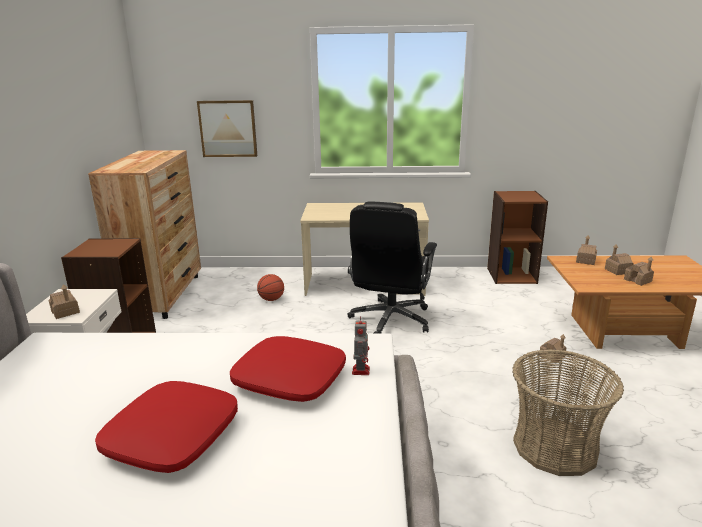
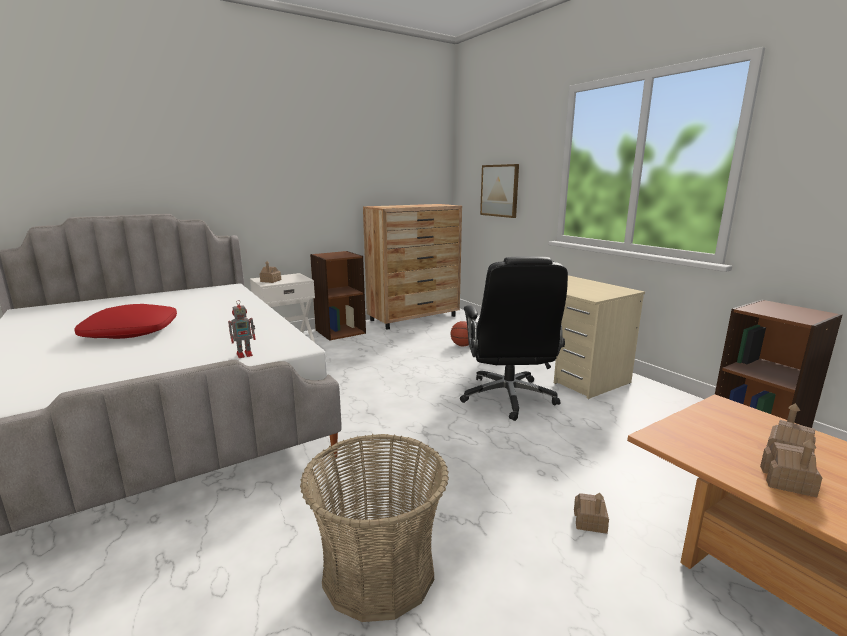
camera: 55 degrees right, 5 degrees down
red pillow [230,336,346,402] -> none
black office chair [347,202,437,333] -> black office chair turned 75 degrees counterclockwise [460,256,568,421]
toy house [576,235,597,265] -> none

